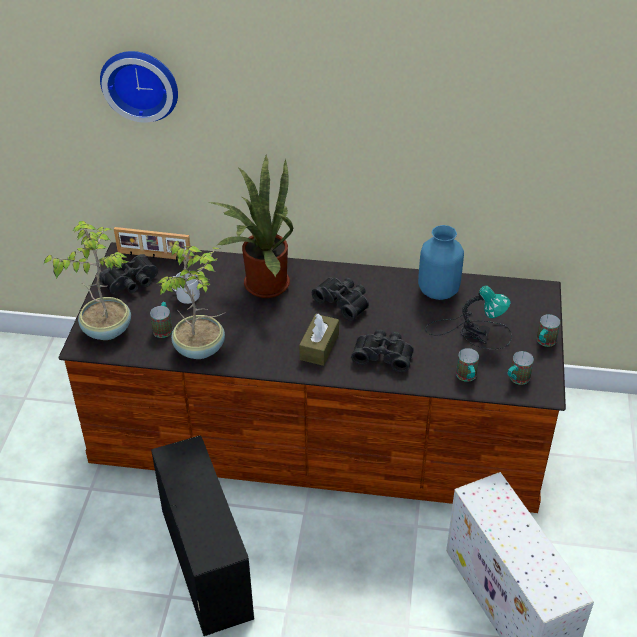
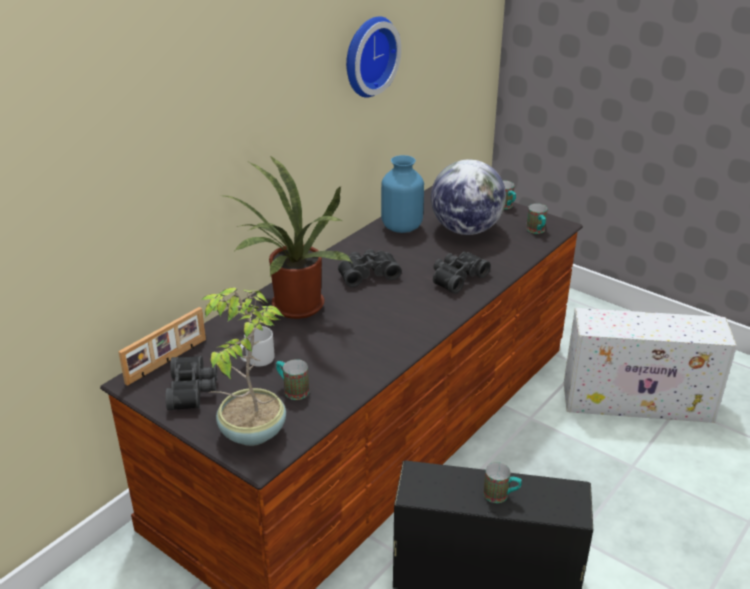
camera: 60 degrees left, 10 degrees down
wall clock [100,51,178,123] -> wall clock moved to [346,16,401,98]
potted plant [157,241,226,359] -> none
brown tissue box [299,314,339,366] -> none
table lamp [425,286,512,349] -> globe [431,159,506,235]
mug [456,348,479,382] -> mug moved to [483,462,522,503]

